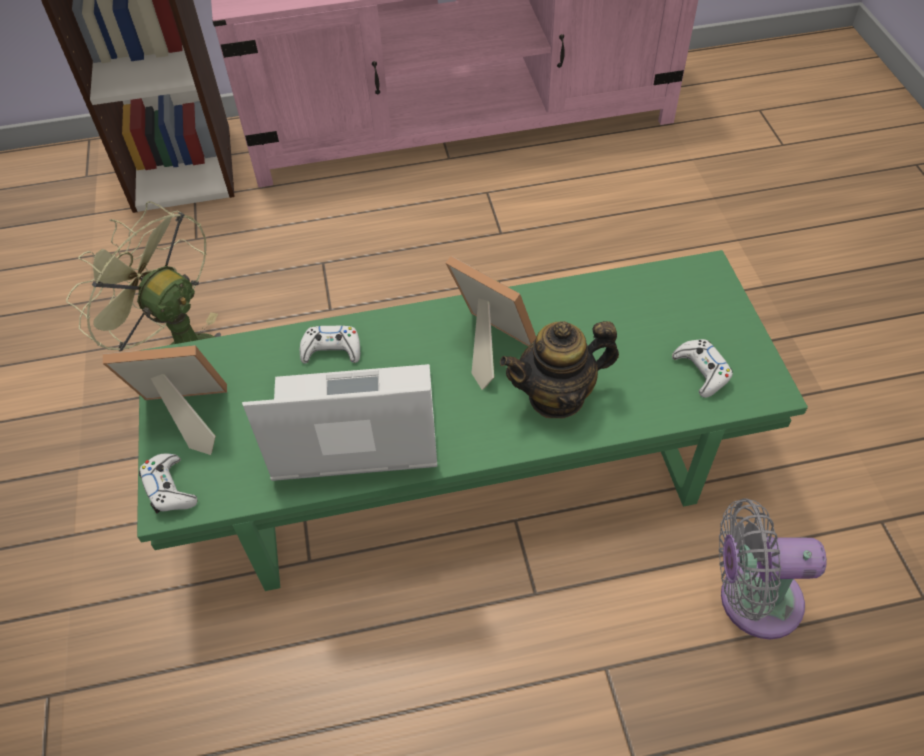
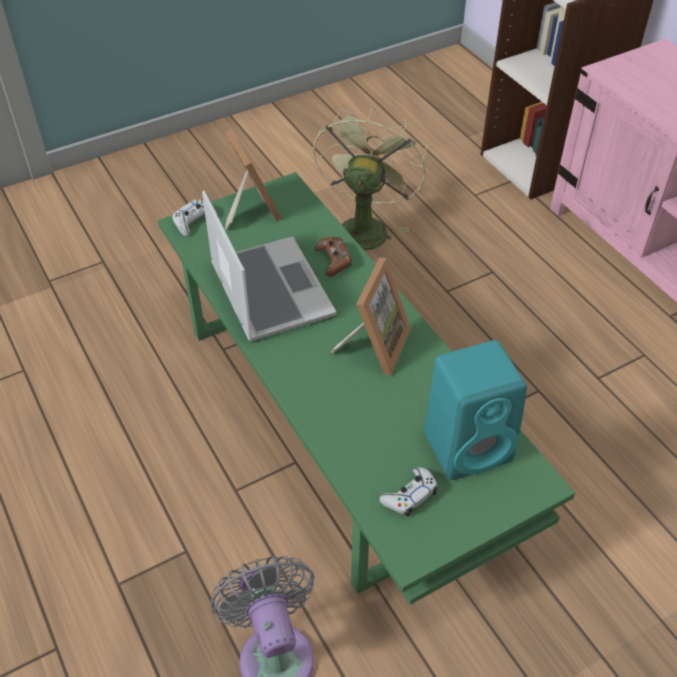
camera: 70 degrees right, 5 degrees down
white game controller [300,325,360,364] -> brown game controller [314,237,352,277]
teapot [500,321,619,419] -> none
none -> turquoise speaker [424,340,527,480]

